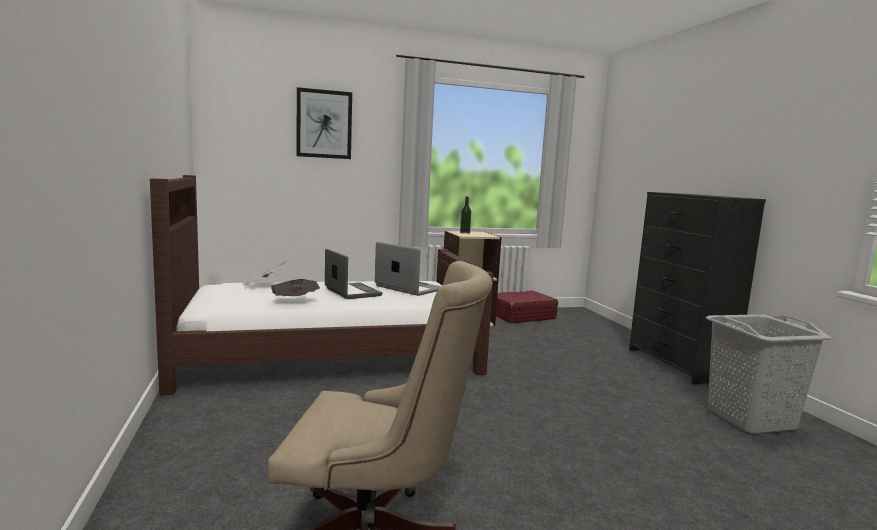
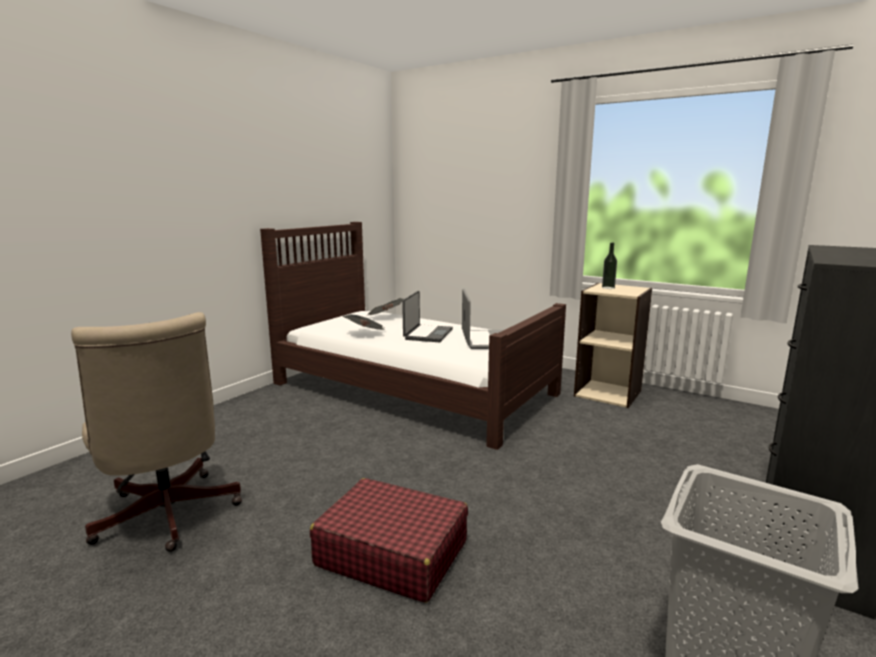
camera: 50 degrees right, 5 degrees up
picture [296,87,352,159] -> none
red suitcase [496,290,558,323] -> red suitcase moved to [310,478,468,603]

